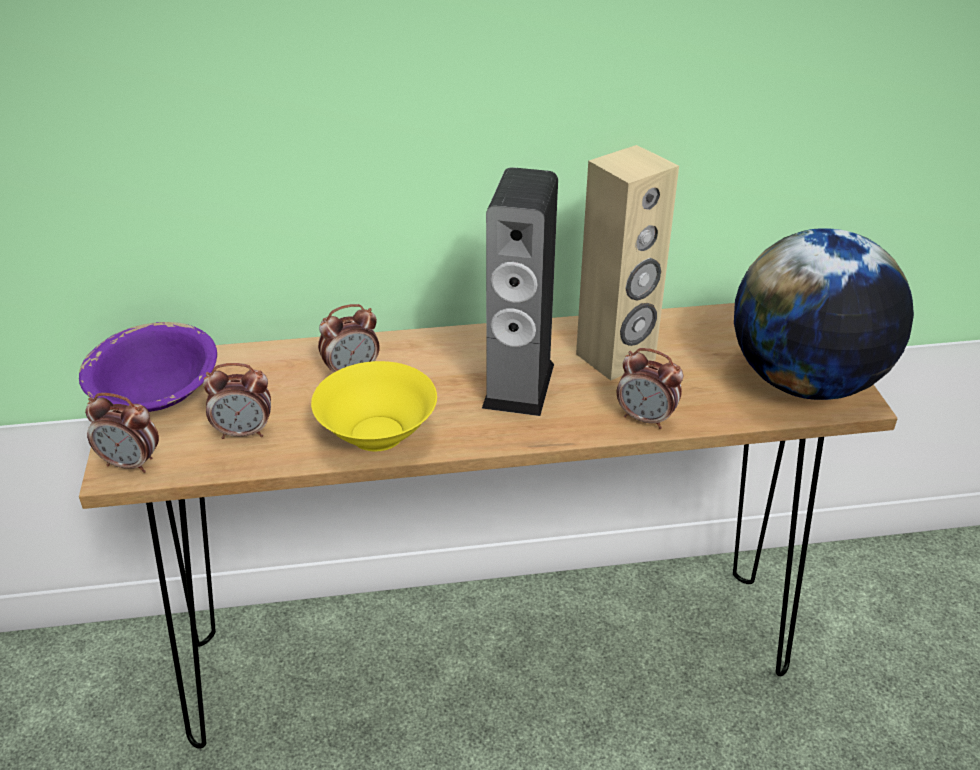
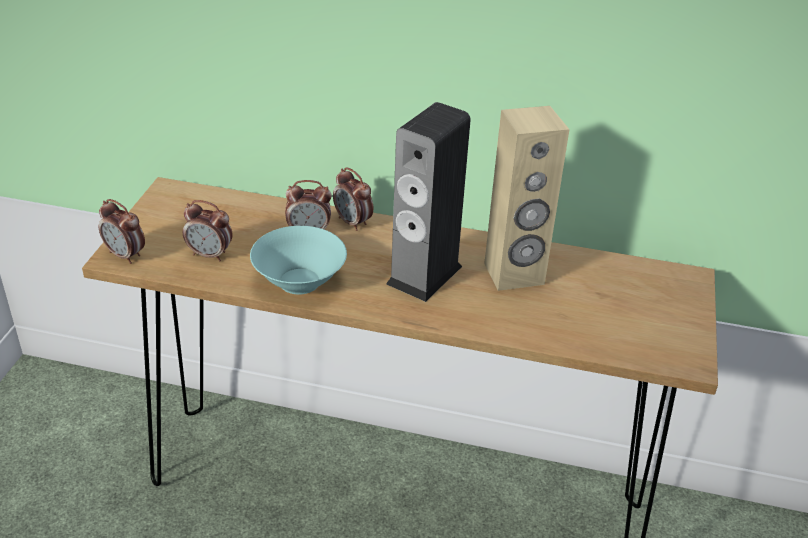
camera: 20 degrees right, 0 degrees up
purple bowl [79,322,217,412] -> none
yellow bowl [311,361,437,452] -> turquoise bowl [250,226,347,295]
alarm clock [617,348,683,429] -> alarm clock moved to [333,168,373,231]
globe [734,228,914,400] -> none

